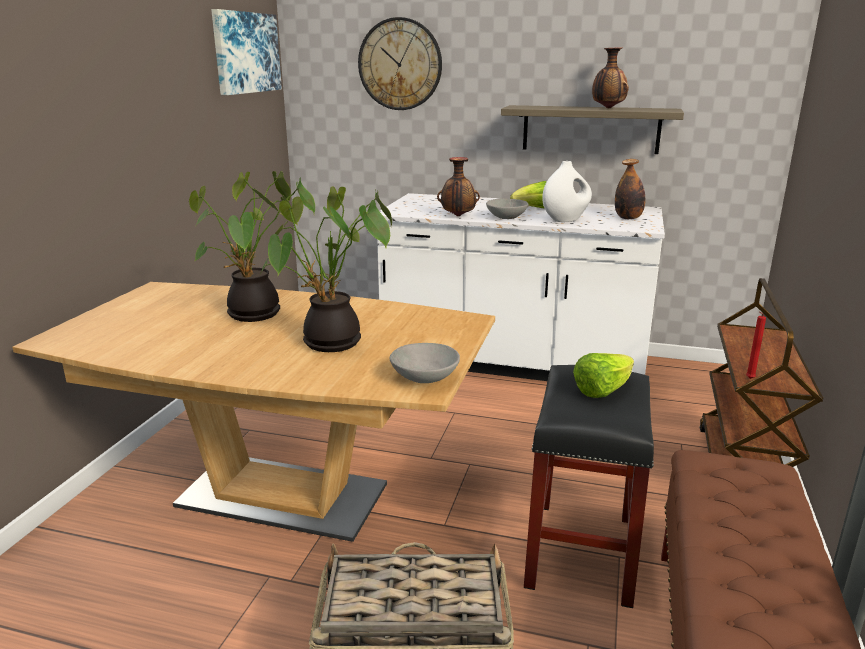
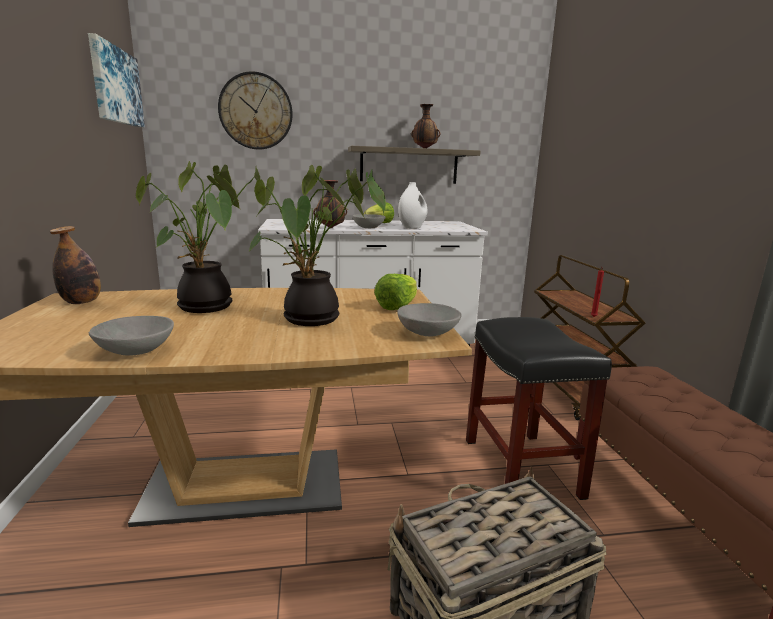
camera: 25 degrees left, 5 degrees down
lettuce [573,353,634,398] -> lettuce moved to [374,274,417,310]
bottle [615,159,645,219] -> bottle moved to [49,226,101,304]
none -> grey bowl [89,316,174,356]

